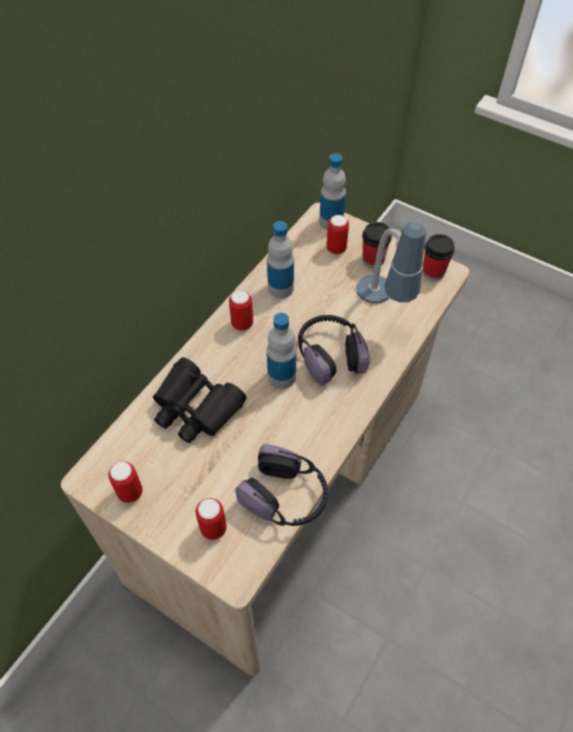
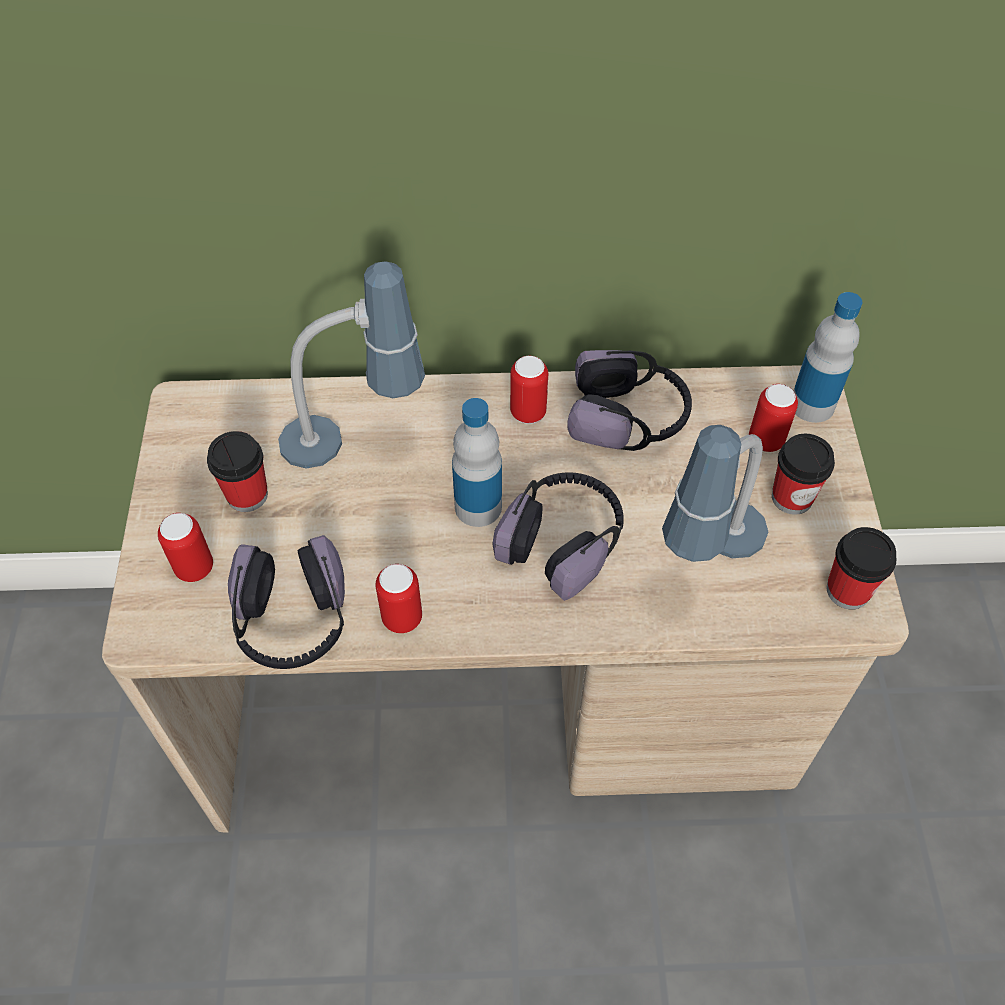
camera: 55 degrees right, 0 degrees up
can [108,461,143,503] -> can moved to [376,564,422,633]
black binoculars [153,357,247,443] -> table lamp [278,261,425,469]
bottle [267,221,294,298] -> headphones [567,350,692,451]
none -> cup [207,431,268,512]

